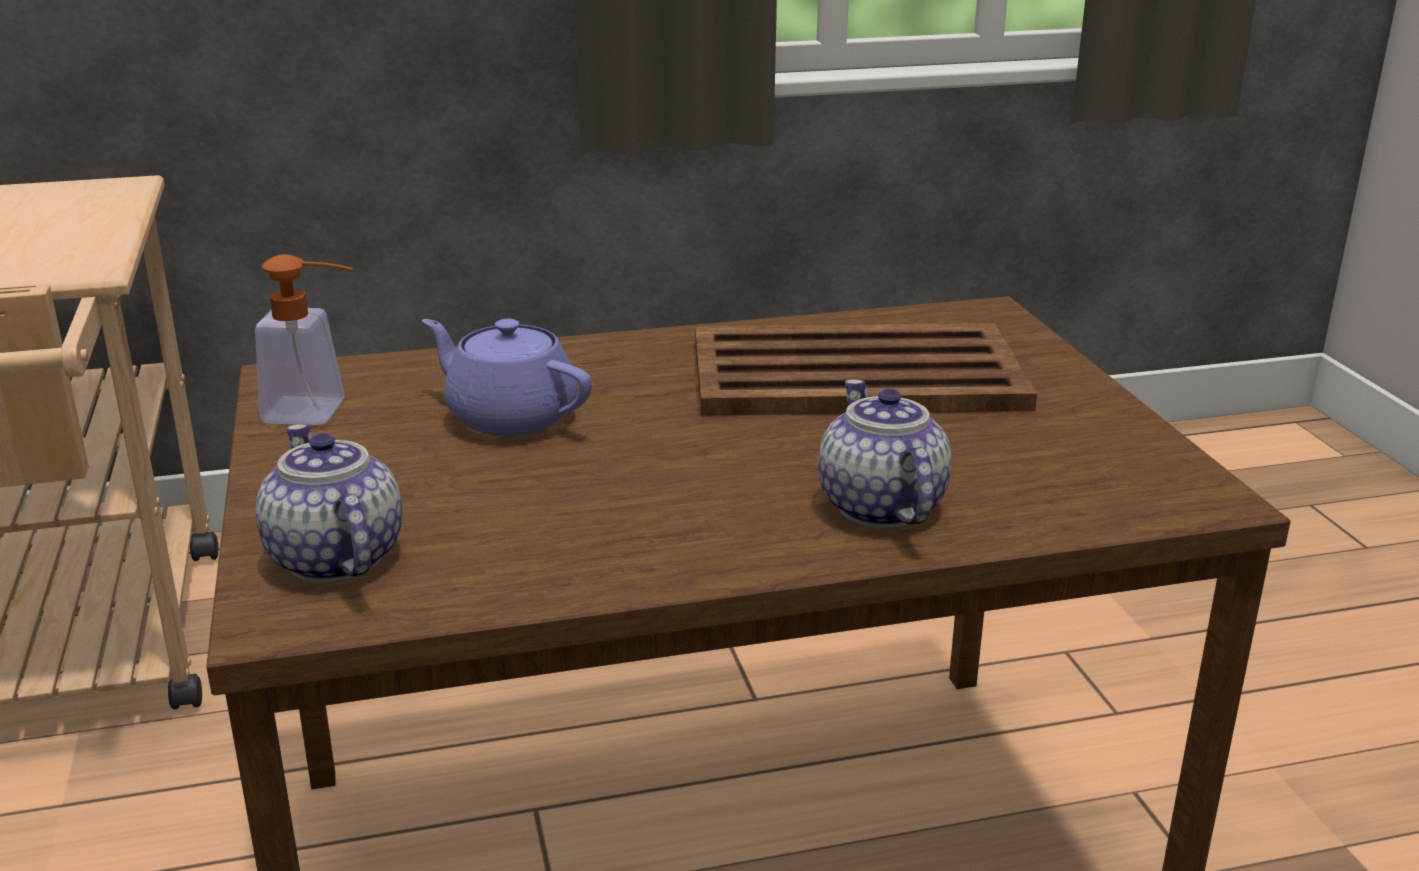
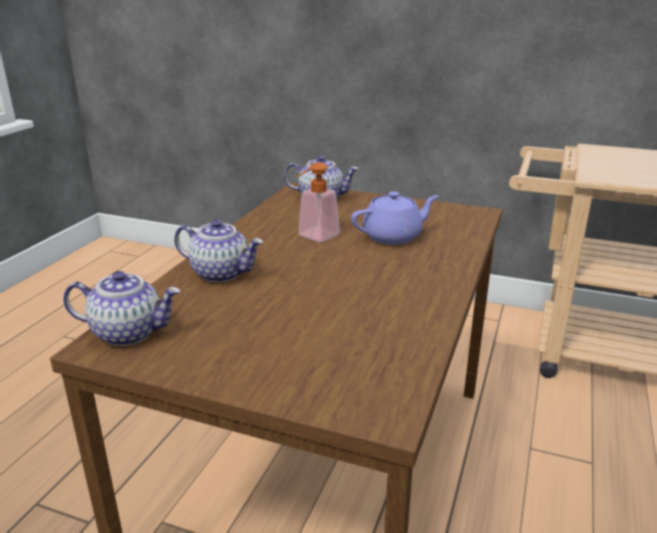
camera: 125 degrees right, 0 degrees up
soap dispenser [255,254,353,425] -> soap dispenser moved to [297,162,340,242]
brown tray [695,323,1037,416] -> none
none -> teapot [63,271,181,346]

